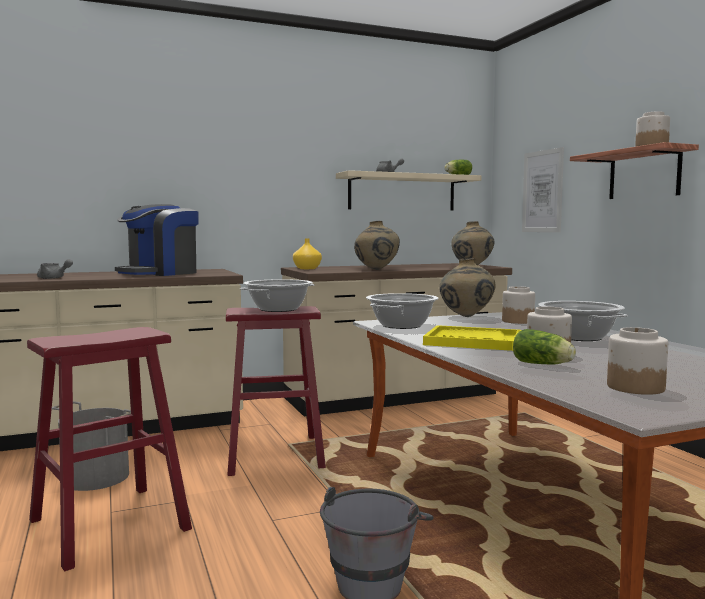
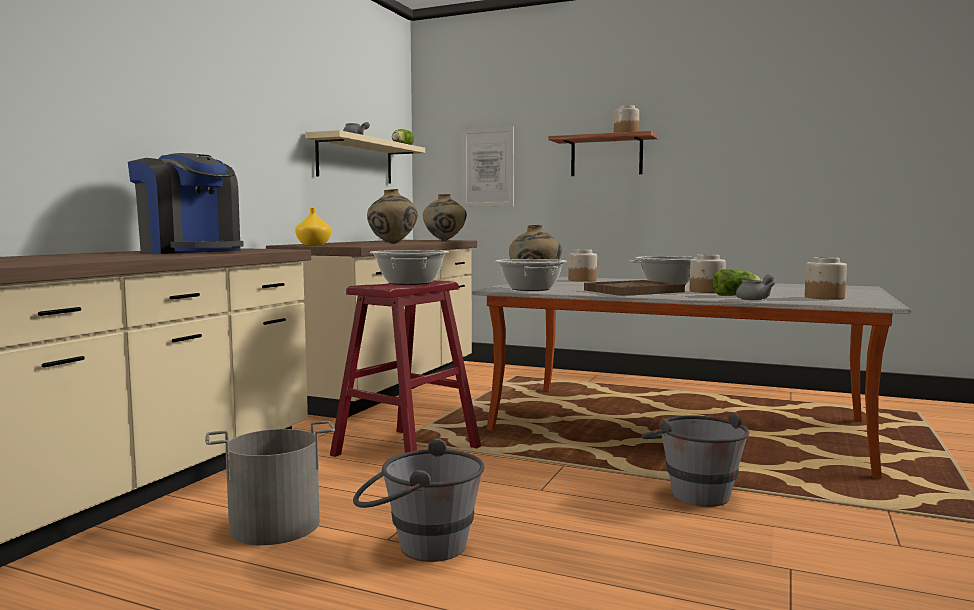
camera: 45 degrees left, 0 degrees up
red stool [27,327,192,571] -> grey bucket [353,438,485,562]
grey teapot [37,259,73,279] -> grey teapot moved to [736,274,775,300]
coffee machine [115,204,199,276] -> coffee machine turned 45 degrees counterclockwise [128,153,244,254]
yellow tray [423,325,521,351] -> brown tray [584,280,685,296]

